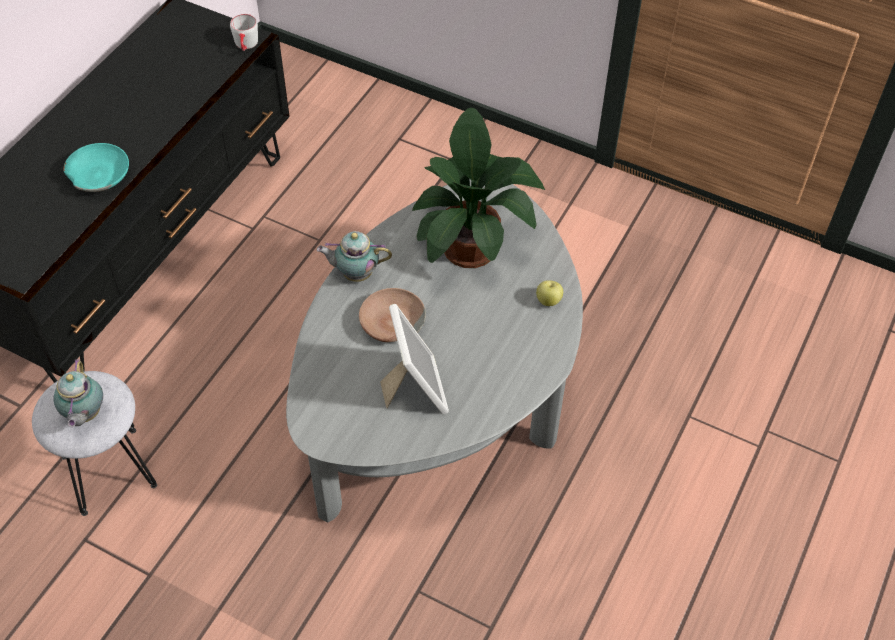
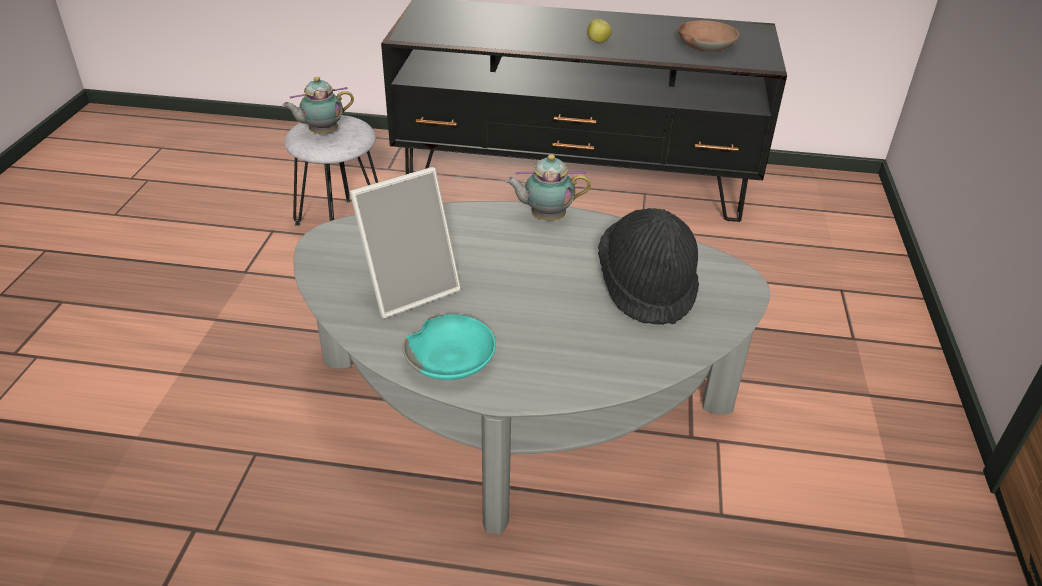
camera: 70 degrees right, 15 degrees down
turquoise bowl [63,143,129,192] -> turquoise bowl moved to [402,314,496,380]
grey mug [230,14,258,51] -> none
teapot [317,231,392,282] -> teapot turned 75 degrees counterclockwise [505,154,591,220]
brown bowl [359,288,426,342] -> brown bowl moved to [678,20,739,51]
potted plant [412,108,545,268] -> black hat [598,208,699,325]
apple [536,280,563,306] -> apple moved to [587,19,612,43]

